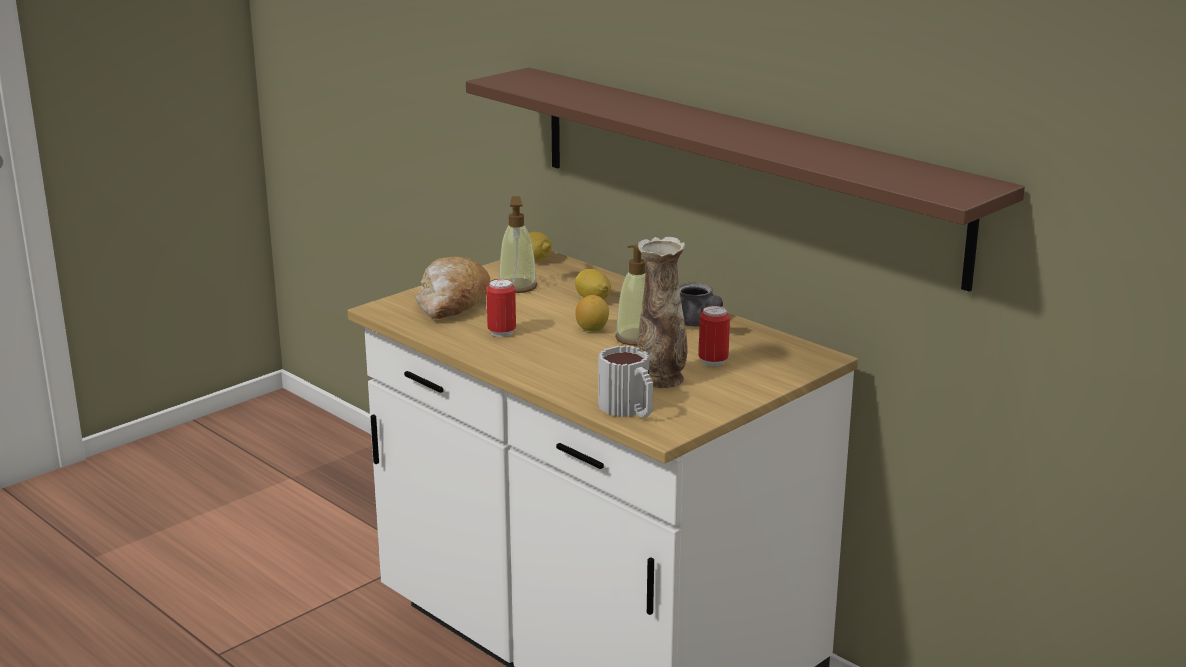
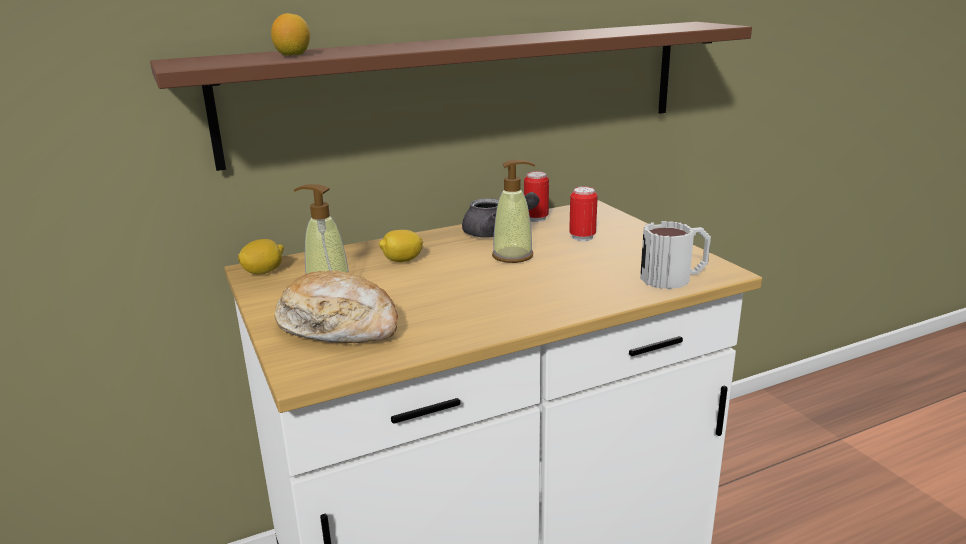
camera: 70 degrees left, 0 degrees up
can [486,279,516,337] -> can moved to [524,171,549,222]
lemon [575,295,609,332] -> lemon moved to [271,13,310,56]
vase [637,237,687,388] -> none

